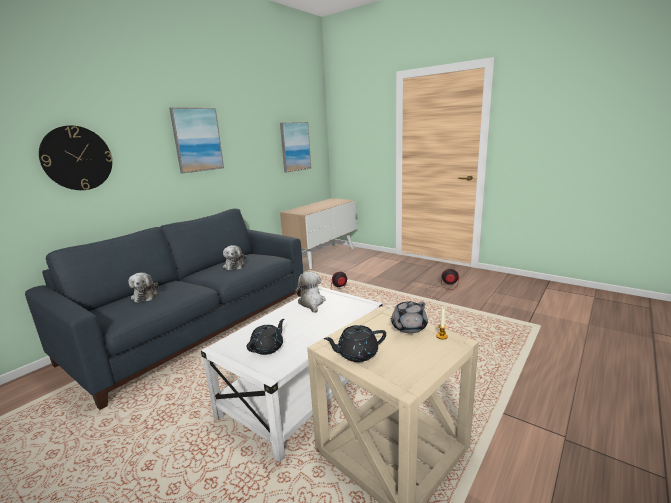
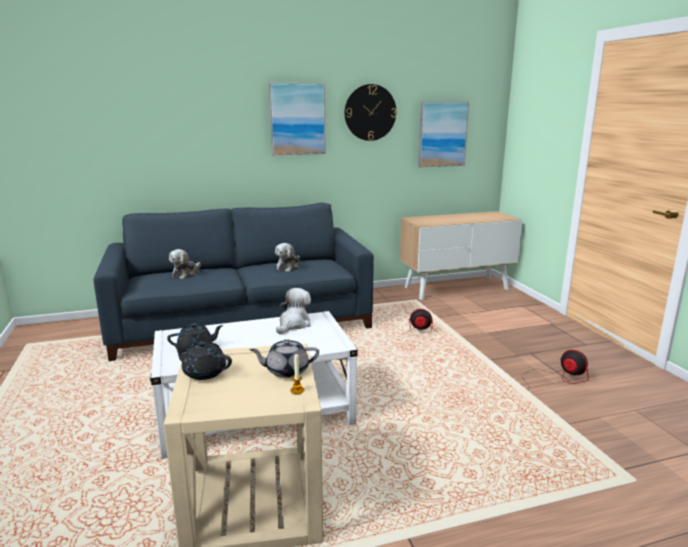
camera: 35 degrees right, 0 degrees up
wall clock [39,125,112,190] -> wall clock moved to [345,84,397,141]

